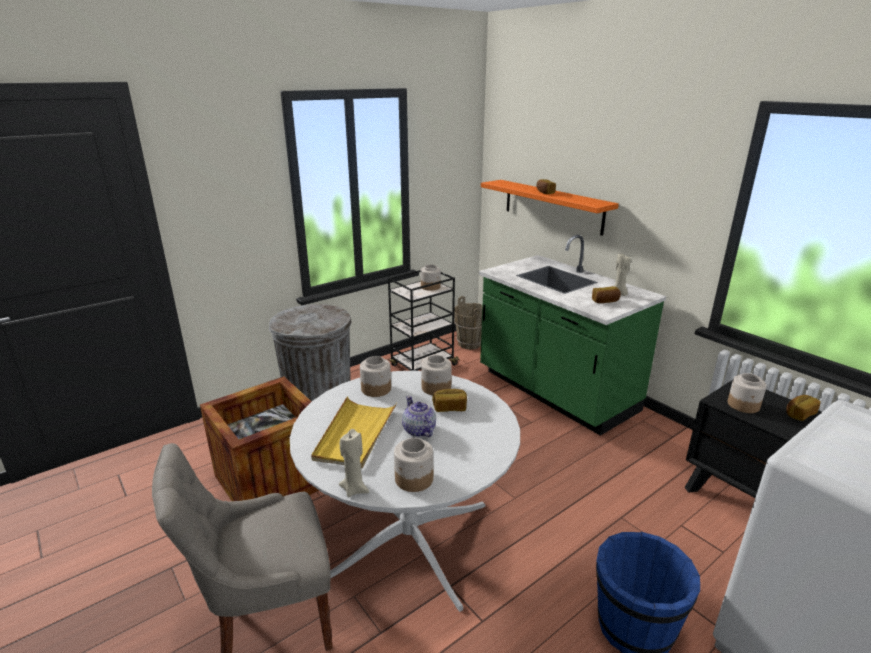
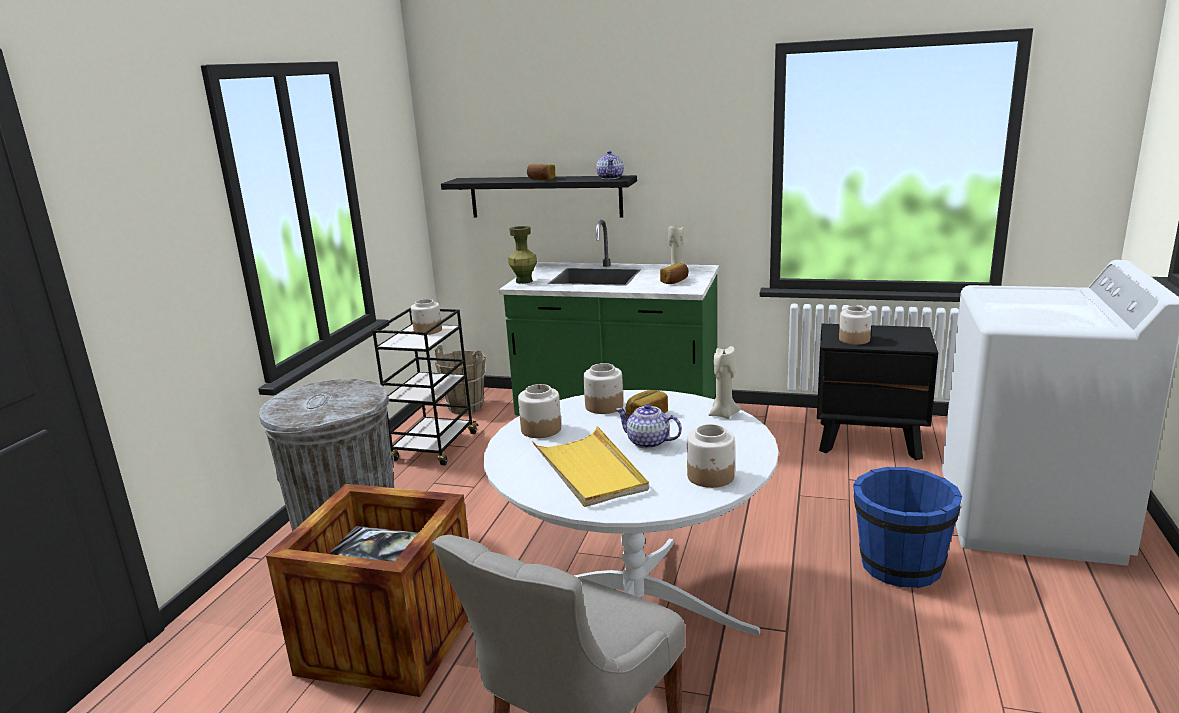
camera: 35 degrees left, 5 degrees down
beige candle [339,429,369,497] -> beige candle moved to [708,346,741,419]
orange shelf [481,180,619,236] -> black shelf [441,175,637,218]
bread [786,395,821,421] -> none
none -> green vase [508,226,537,284]
none -> teapot [596,151,624,179]

